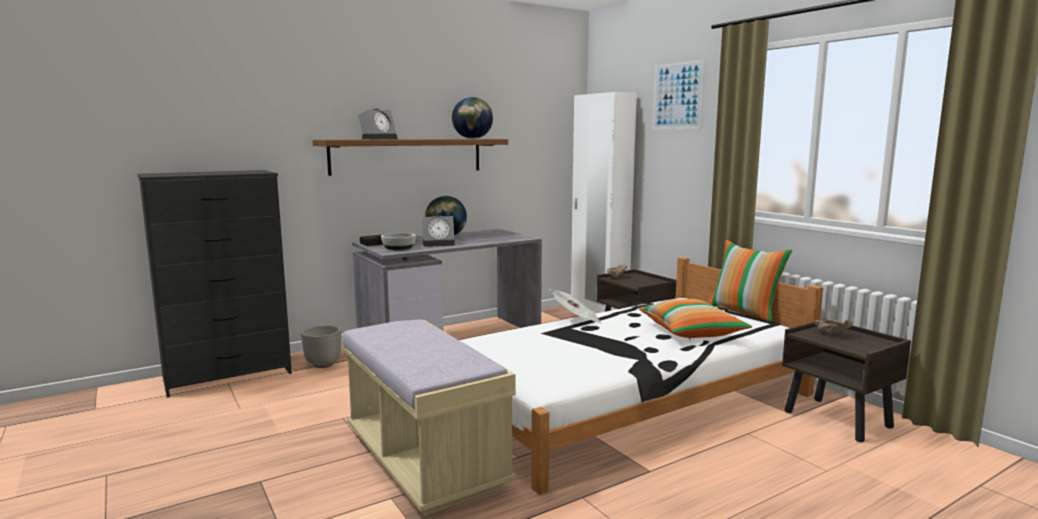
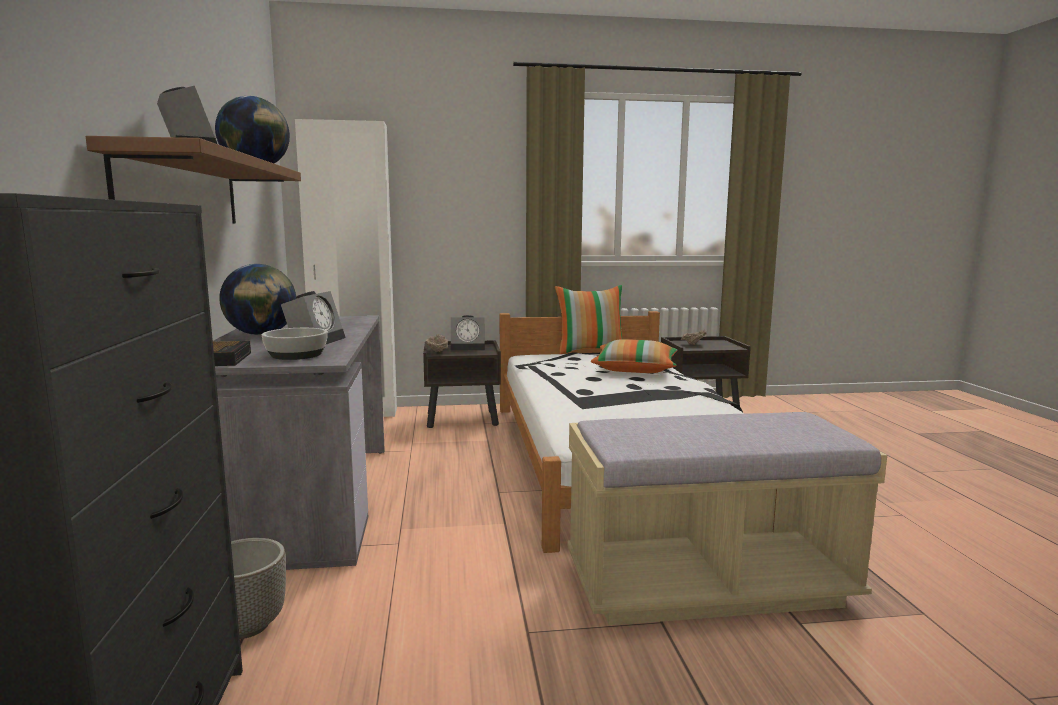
camera: 65 degrees left, 0 degrees up
newspaper [549,289,603,324] -> none
picture [653,60,705,129] -> none
none -> alarm clock [451,315,485,350]

